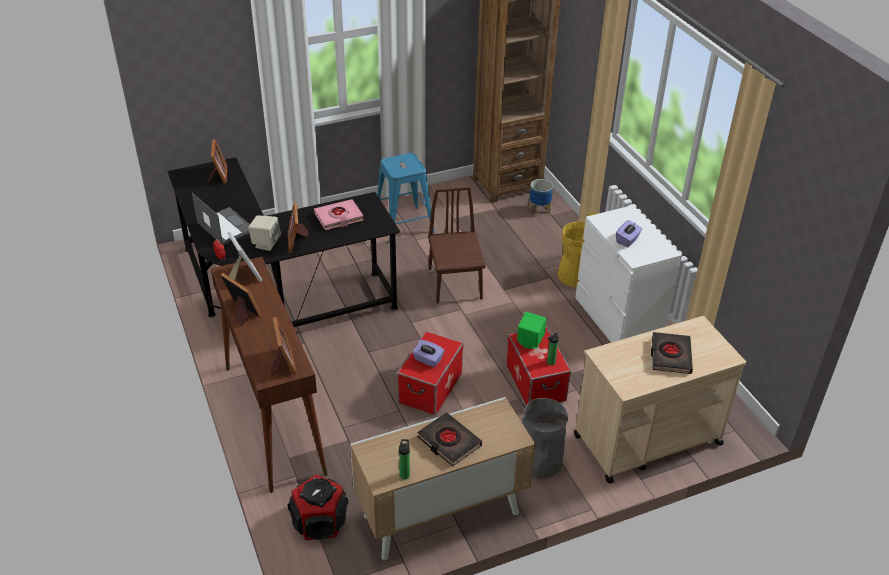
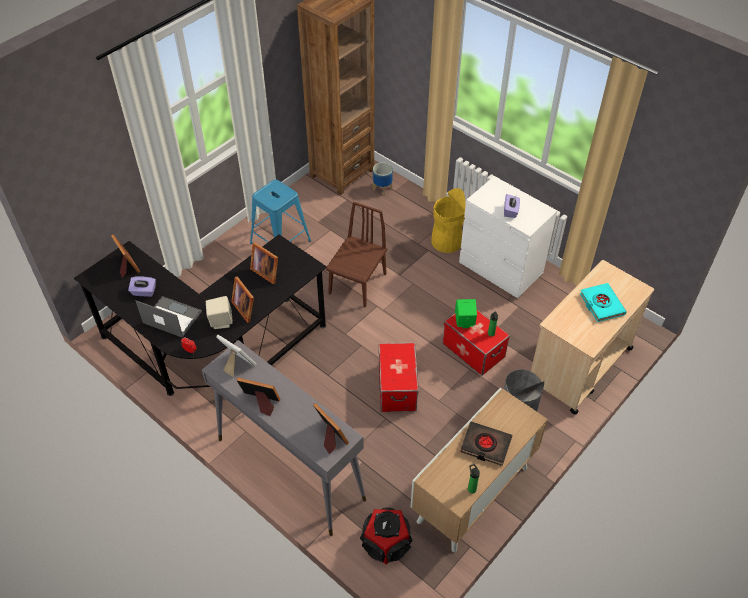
camera: 25 degrees left, 10 degrees up
brown console table [211,257,328,493] -> grey console table [202,340,366,536]
pink book [314,199,364,230] -> picture frame [250,242,278,284]
purple tissue box [412,340,444,367] -> purple tissue box moved to [128,277,156,297]
brown chair [428,187,486,303] -> brown chair turned 60 degrees clockwise [326,202,387,307]
black book [651,332,693,374] -> turquoise book [580,283,627,322]

